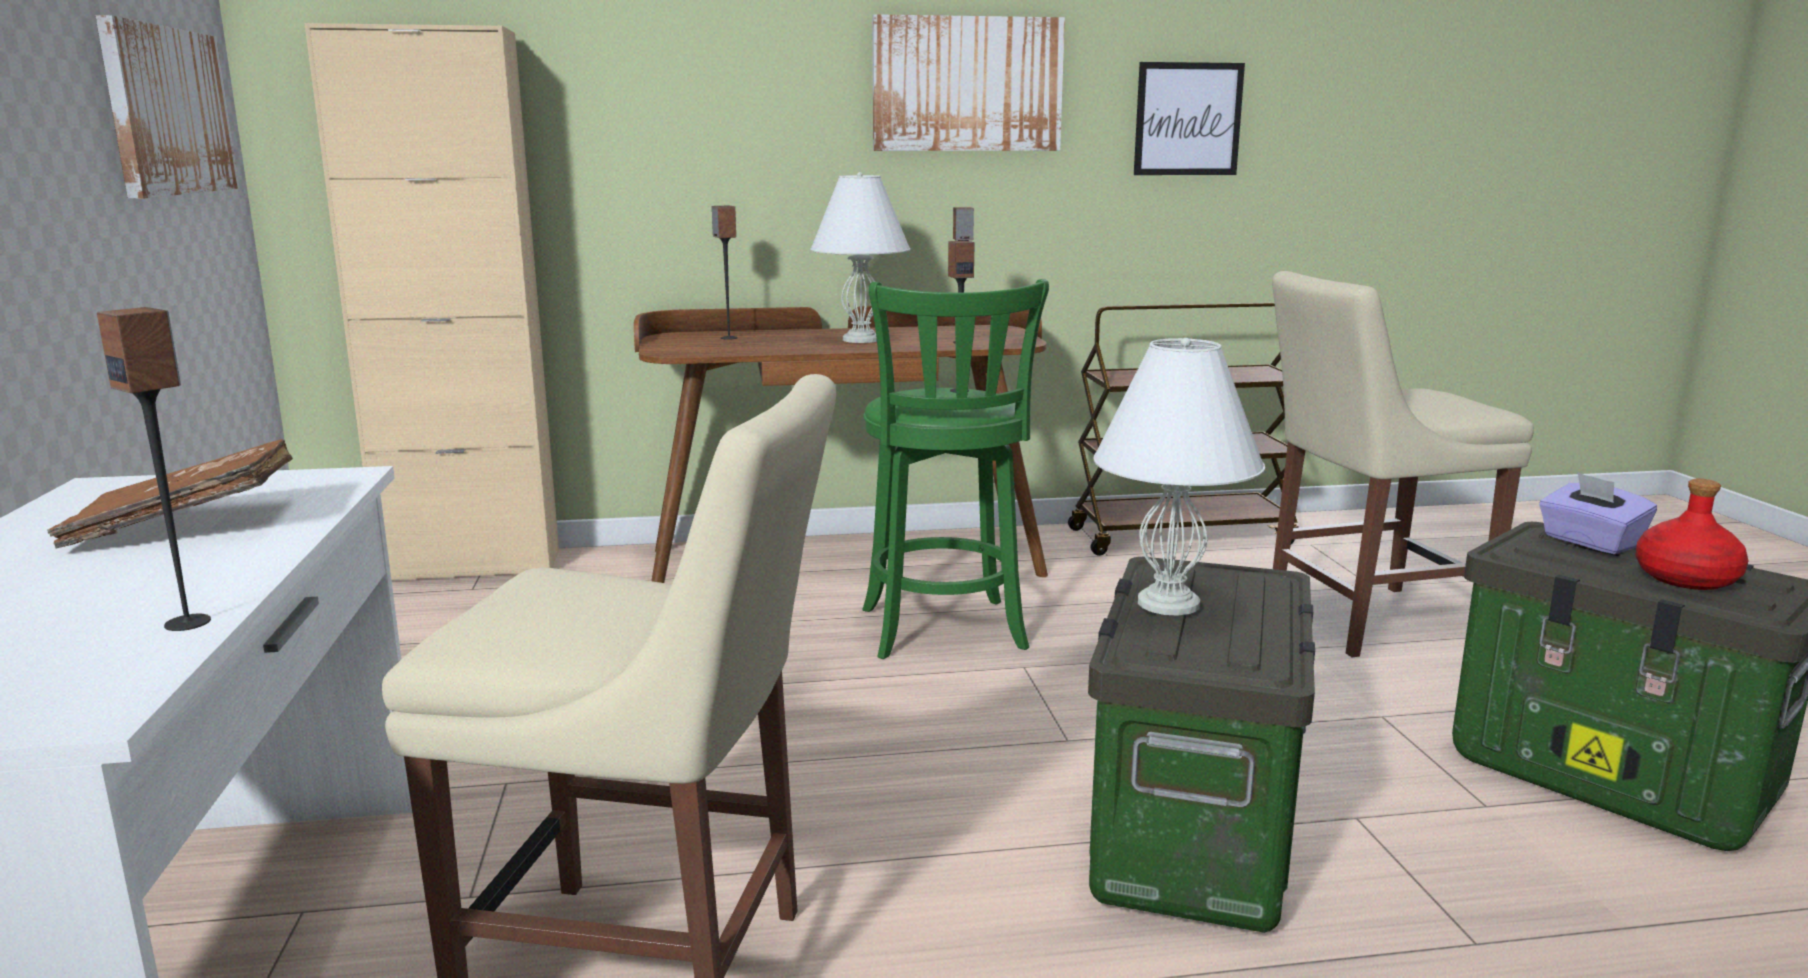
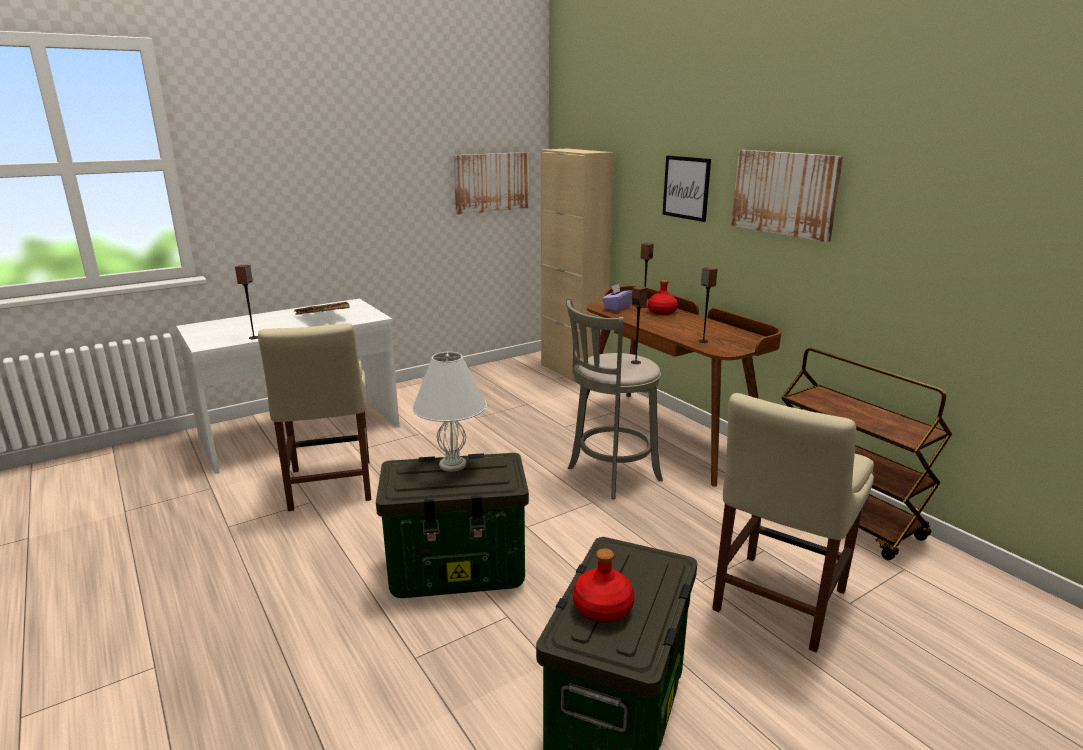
camera: 65 degrees right, 5 degrees up
white table lamp [810,172,911,343] -> none
green stool [862,279,1049,659] -> grey stool [566,297,663,499]
picture [1134,62,1245,175] -> picture moved to [662,155,711,222]
beige chair [1272,271,1534,657] -> beige chair turned 105 degrees counterclockwise [712,393,874,653]
purple tissue box [1539,472,1657,554] -> purple tissue box moved to [602,283,632,312]
none -> red bottle [647,279,678,315]

